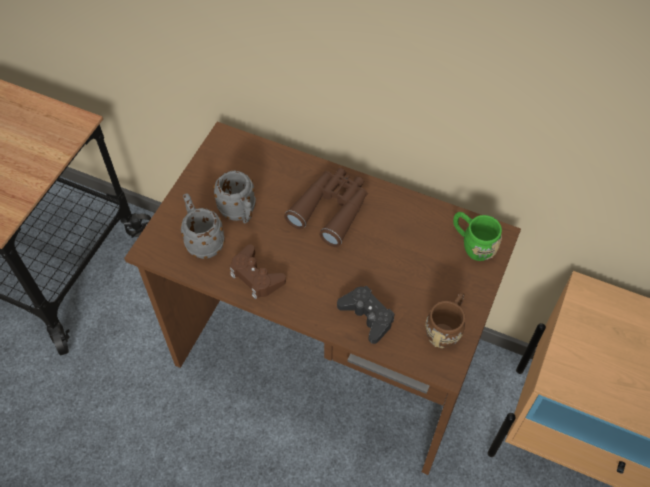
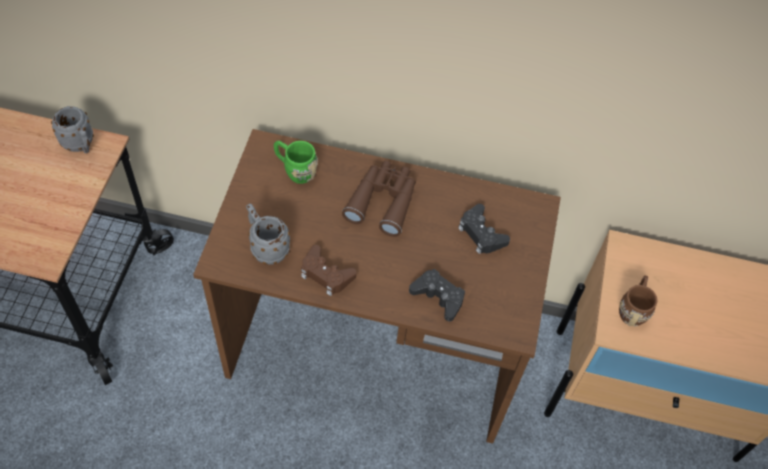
camera: 15 degrees left, 0 degrees up
grey mug [213,171,256,223] -> grey mug moved to [51,106,94,153]
brown mug [425,292,465,348] -> brown mug moved to [619,275,657,326]
green mug [453,212,502,261] -> green mug moved to [274,141,318,184]
none -> black game controller [458,204,510,254]

